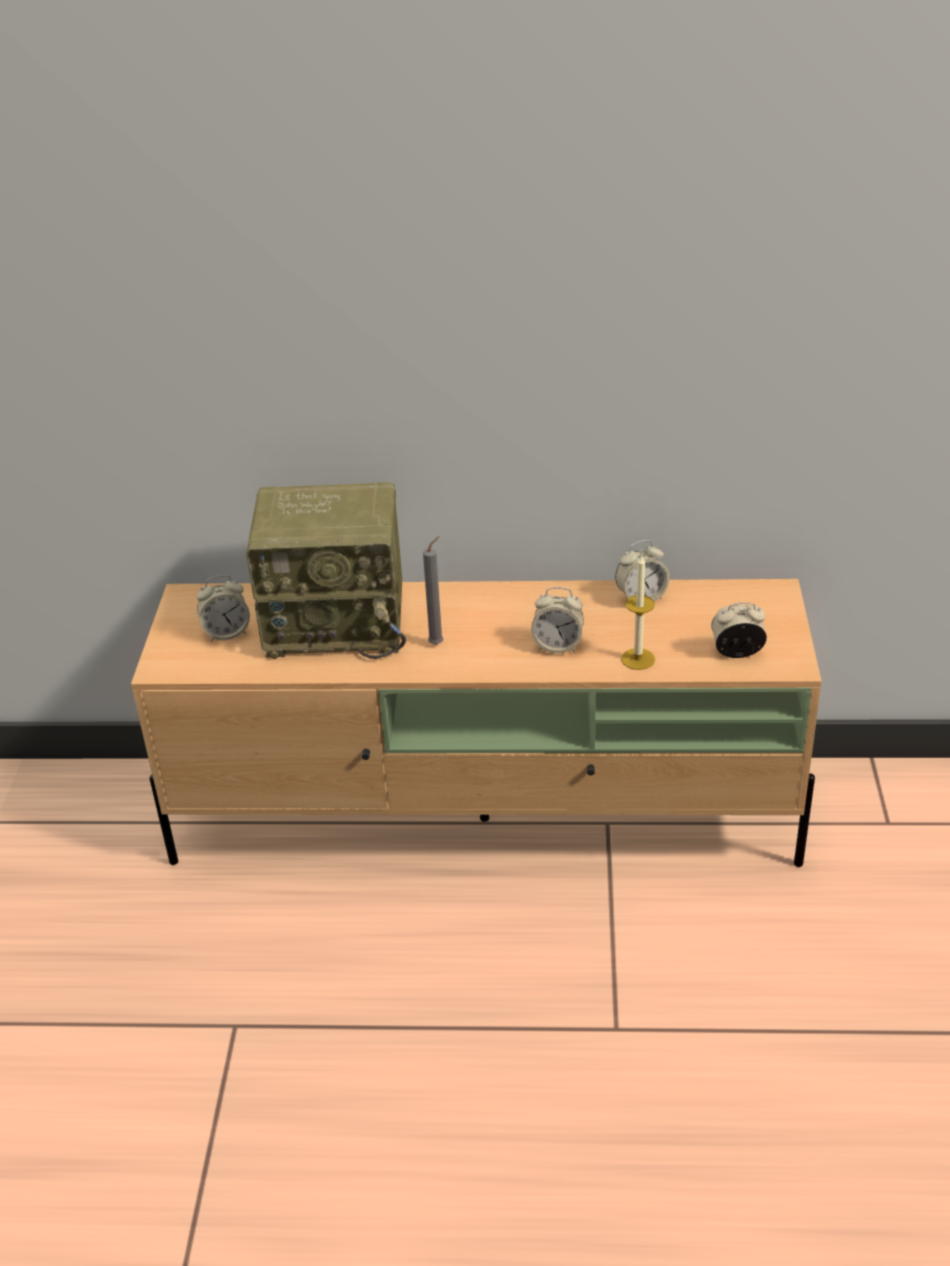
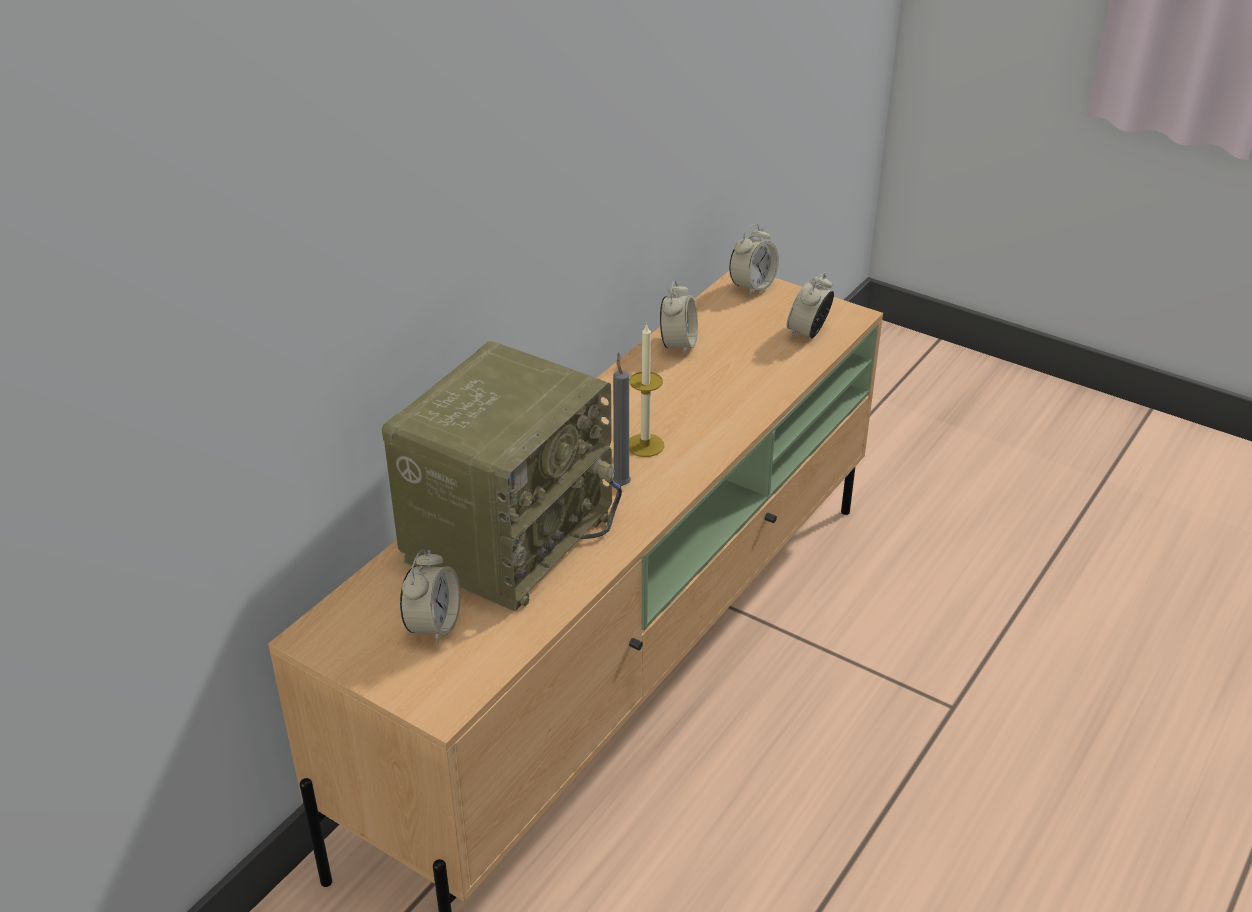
camera: 60 degrees left, 0 degrees up
alarm clock [531,587,584,653] -> alarm clock moved to [729,224,779,296]
candle [621,556,655,670] -> candle moved to [629,323,664,457]

